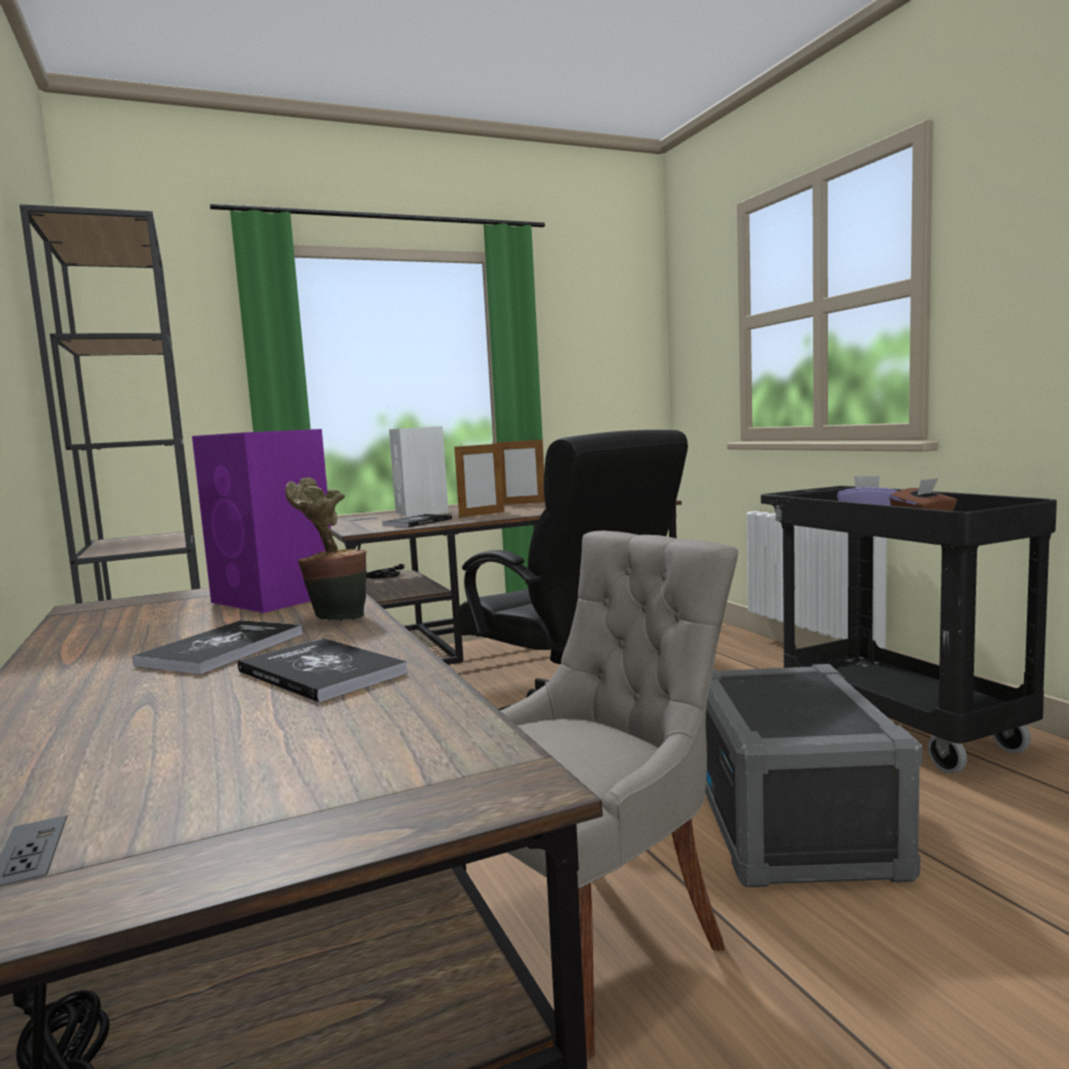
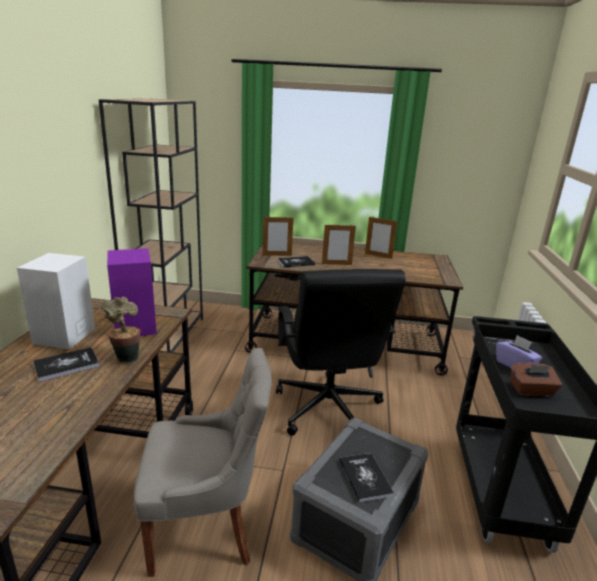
camera: 30 degrees right, 15 degrees up
book [238,638,408,703] -> book moved to [339,453,394,503]
white speaker [389,426,449,517] -> white speaker moved to [17,253,95,349]
none -> picture frame [262,216,293,256]

